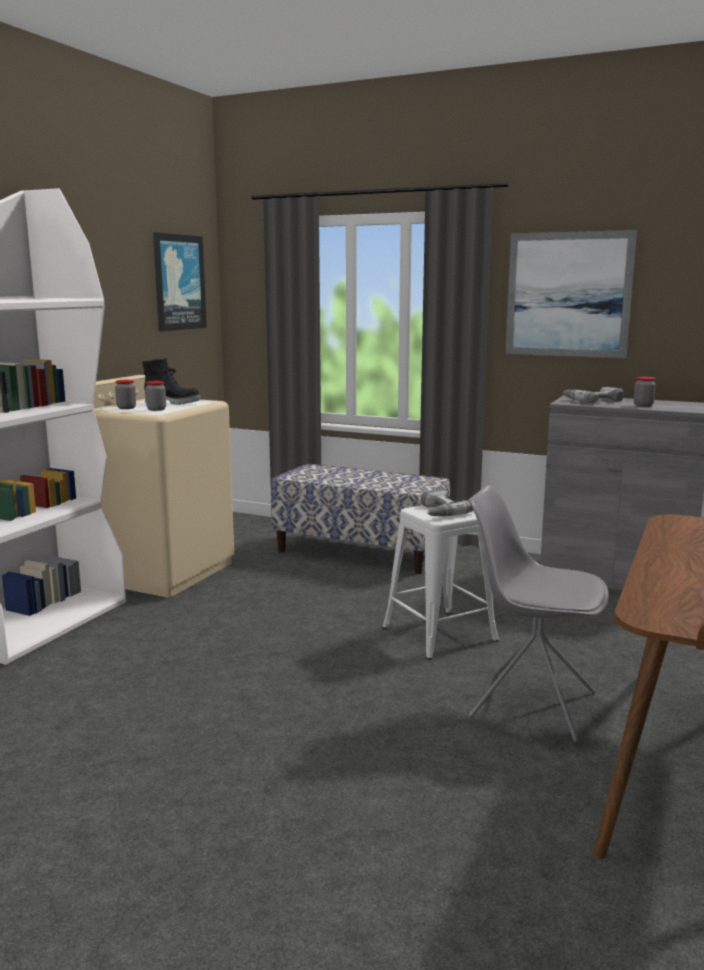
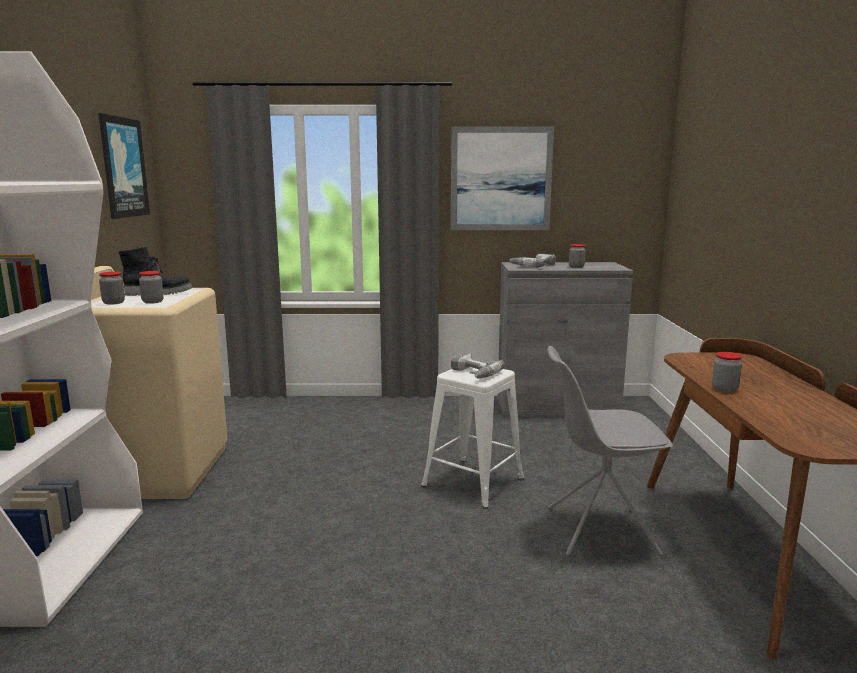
camera: 25 degrees left, 0 degrees up
bench [271,464,450,574] -> none
none -> jar [712,352,742,392]

